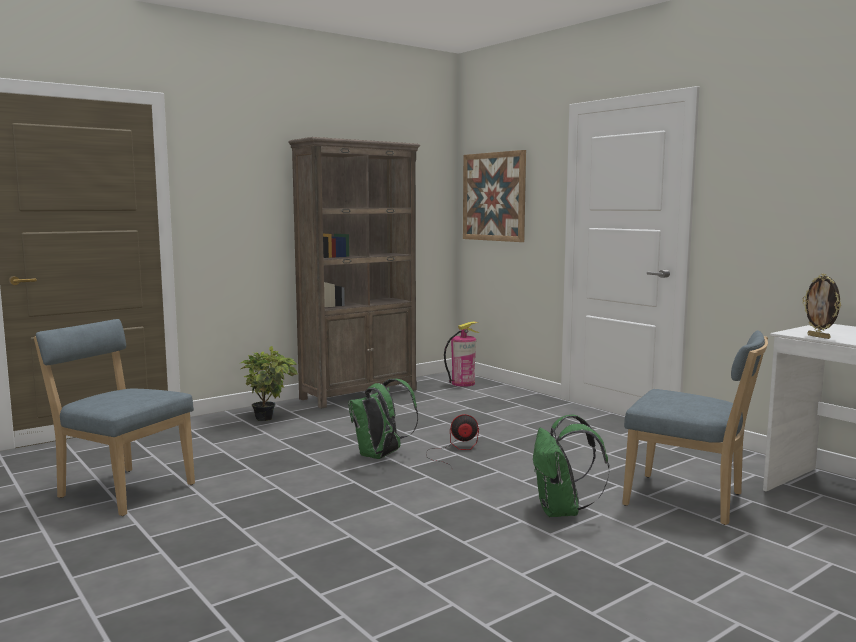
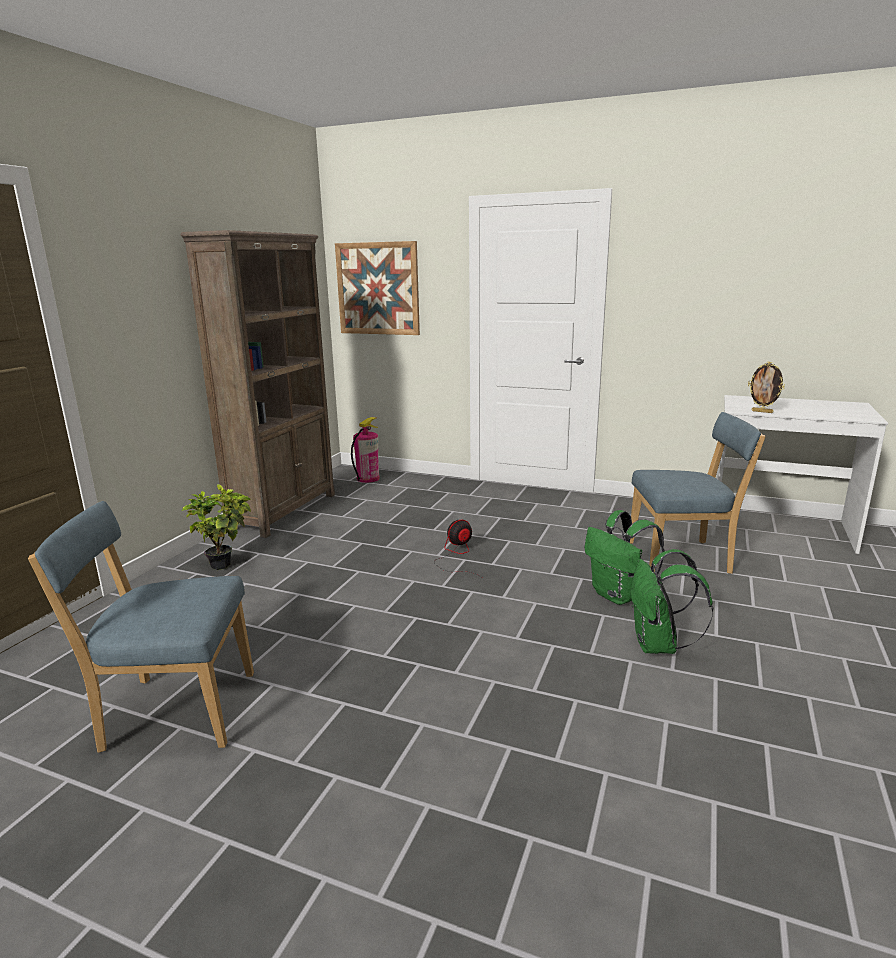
camera: 30 degrees left, 10 degrees up
green backpack [348,379,418,459] -> green backpack moved to [631,549,713,654]

